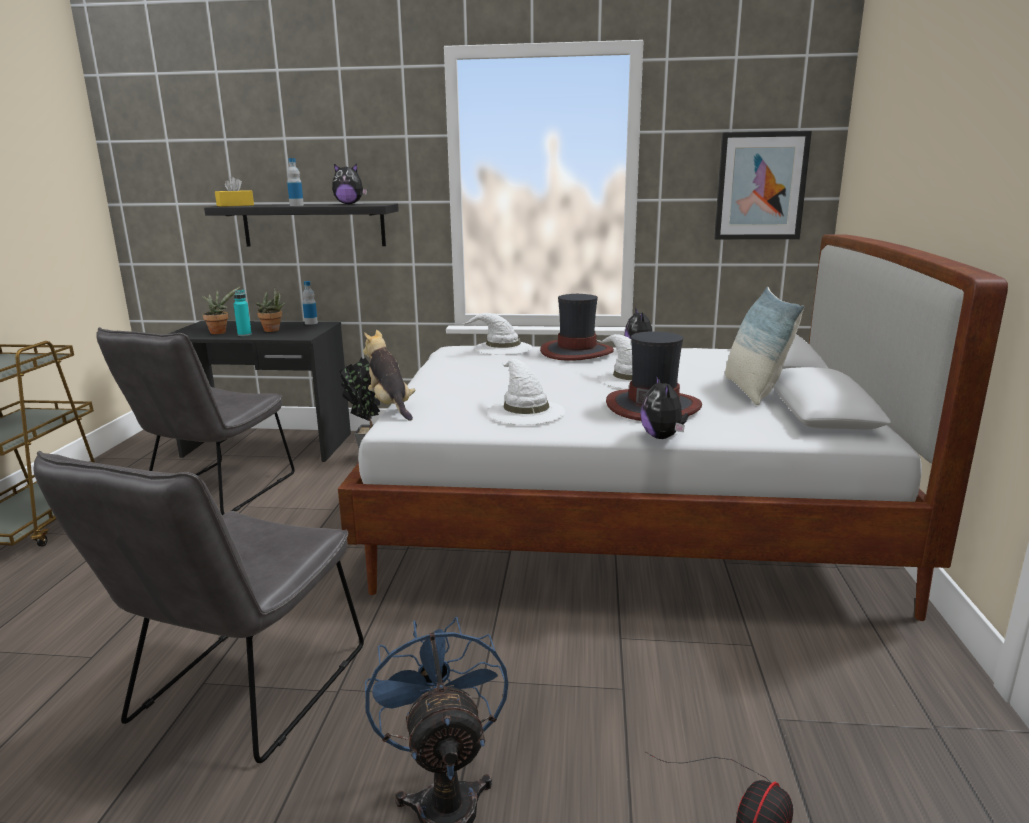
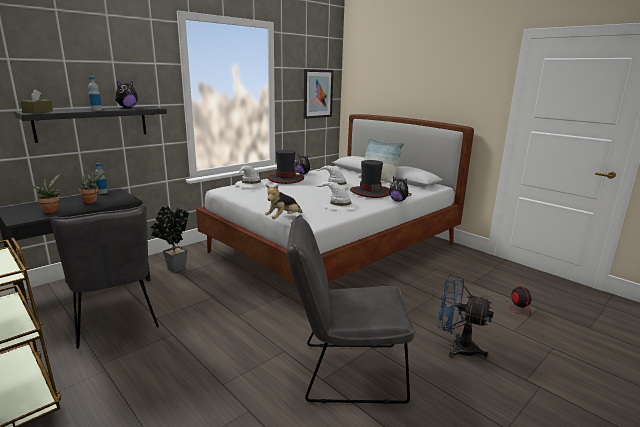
camera: 50 degrees left, 0 degrees up
grey chair [33,451,364,763] -> grey chair turned 120 degrees clockwise [287,215,416,404]
yellow tissue box [215,177,254,207] -> brown tissue box [20,90,53,113]
turquoise bottle [233,290,252,336] -> none
plush toy [363,330,415,421] -> plush toy turned 60 degrees counterclockwise [265,185,302,219]

